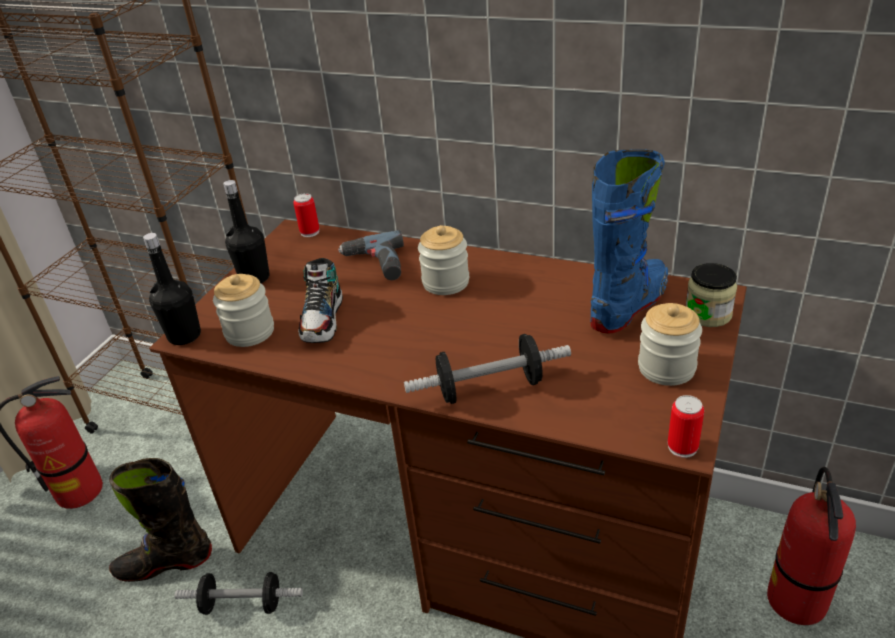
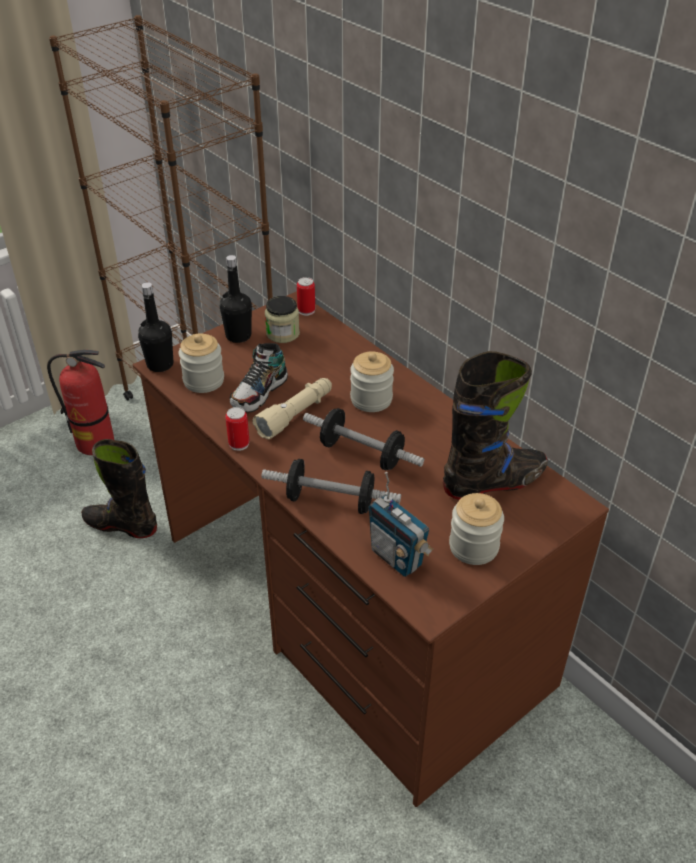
camera: 25 degrees right, 5 degrees up
dumbbell [175,572,303,615] -> dumbbell moved to [303,408,424,471]
power drill [338,230,404,280] -> none
blue boot [591,149,668,334] -> black boot [443,351,548,500]
can [668,395,704,458] -> can moved to [225,407,250,451]
jar [686,263,737,327] -> jar moved to [265,296,300,343]
fire extinguisher [767,467,856,625] -> none
none -> beige flashlight [252,378,332,440]
none -> radio [369,472,434,577]

